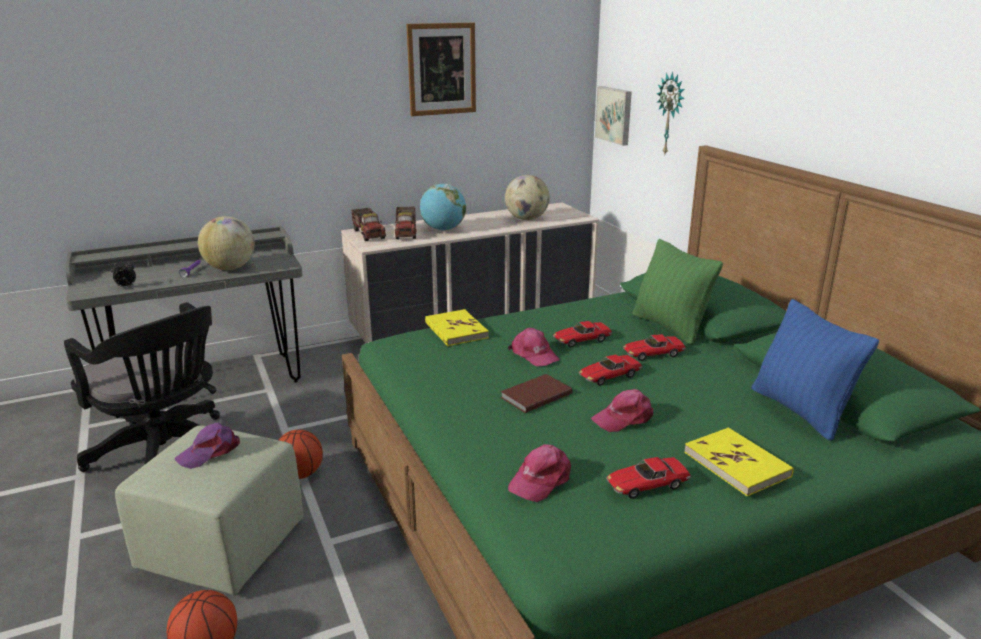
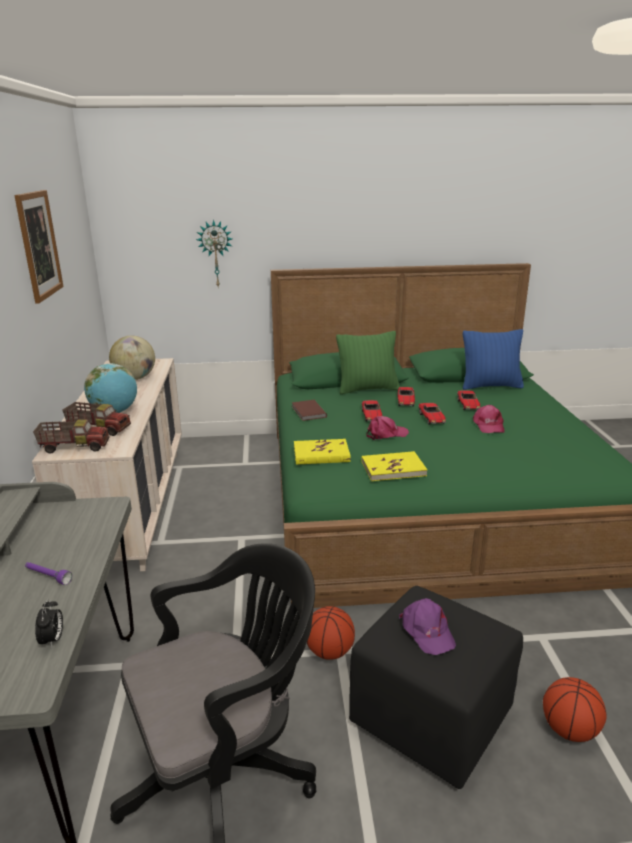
camera: 70 degrees left, 0 degrees up
green ottoman [115,425,304,595] -> black ottoman [349,586,523,789]
globe [198,216,255,270] -> none
brown book [501,374,572,413] -> brown book moved to [292,400,327,421]
pink cap [508,444,571,502] -> none
picture [595,86,632,146] -> none
toy car [606,457,691,499] -> toy car moved to [457,390,480,410]
yellow book [684,428,794,496] -> yellow book moved to [361,451,427,481]

